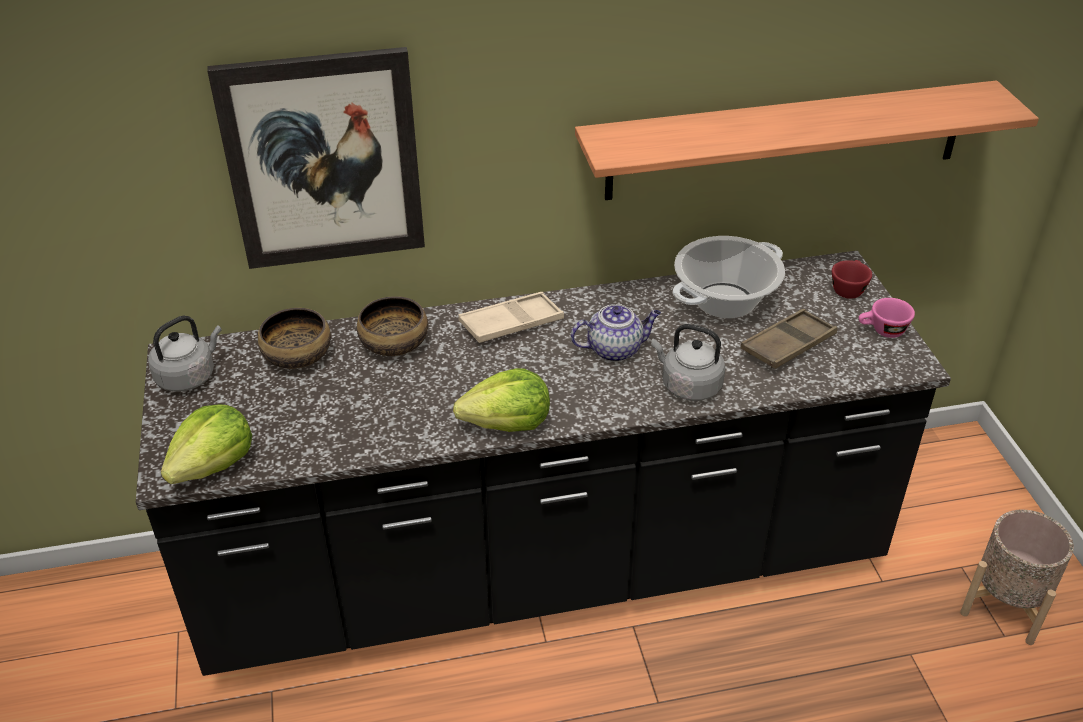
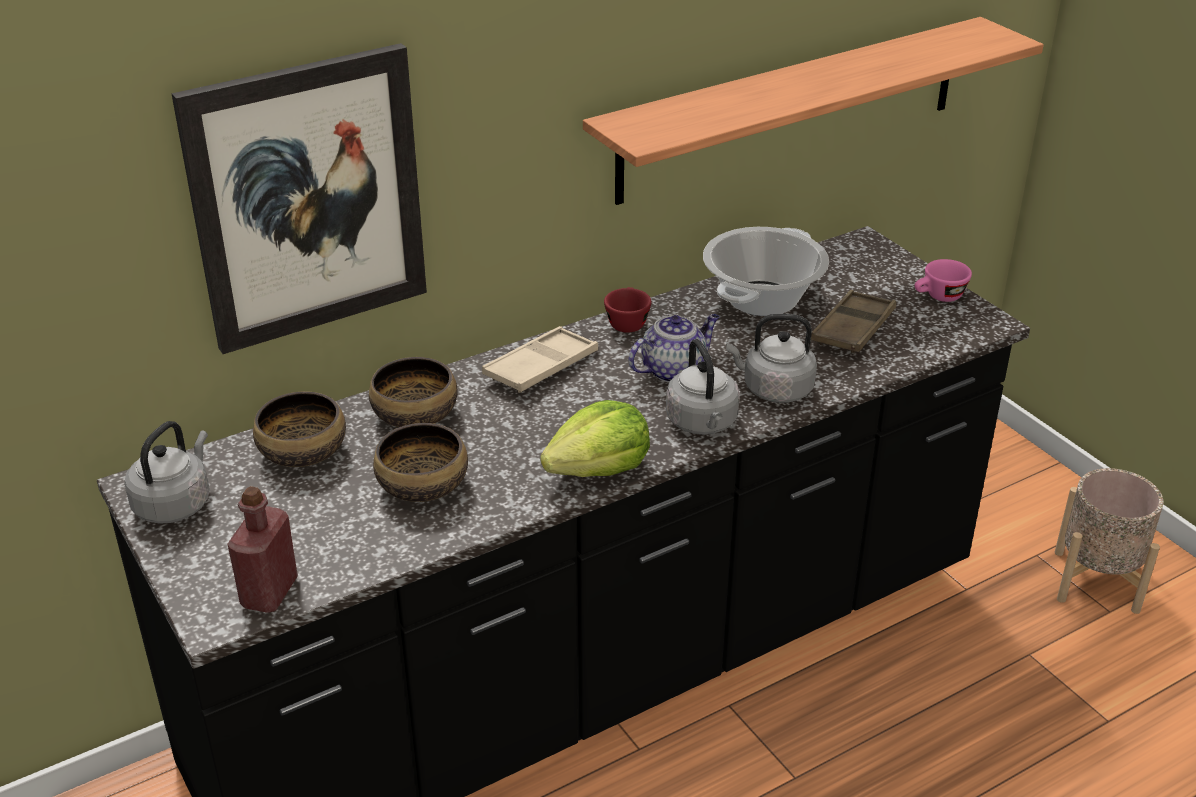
camera: 20 degrees left, 5 degrees down
lettuce [161,404,252,484] -> red bottle [227,486,298,612]
red cup [832,260,872,299] -> red cup moved to [604,287,651,333]
none -> bowl [373,423,468,502]
none -> grey kettle [666,339,740,435]

